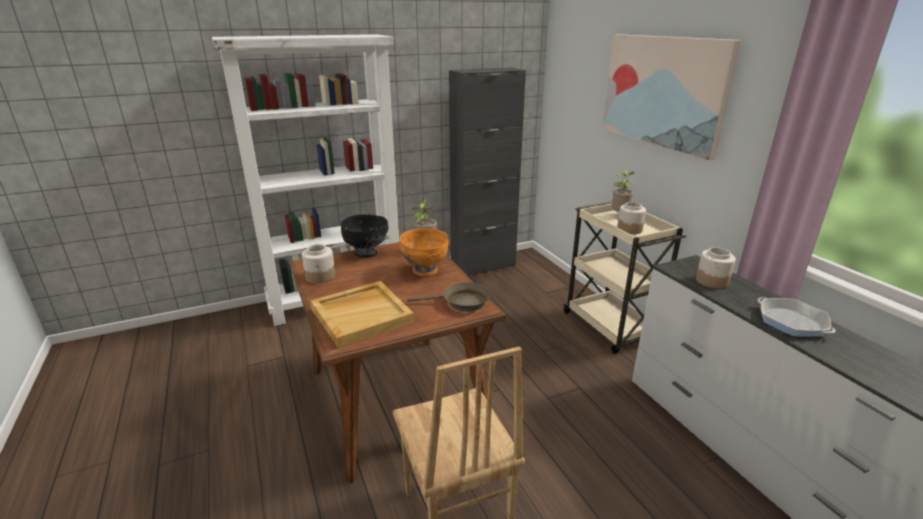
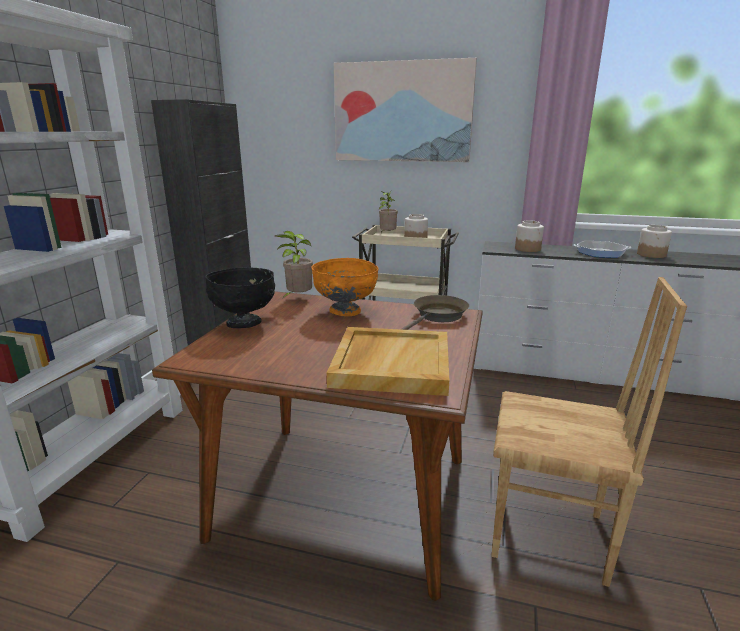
camera: 50 degrees left, 5 degrees down
jar [302,244,335,284] -> jar moved to [637,225,672,258]

